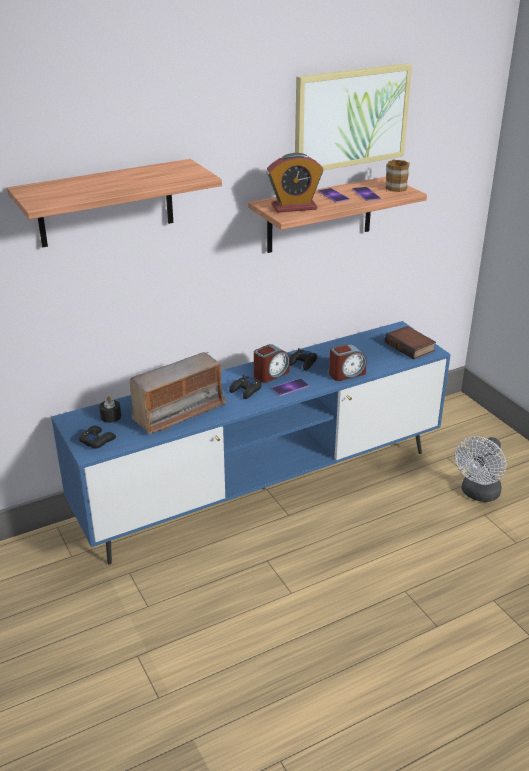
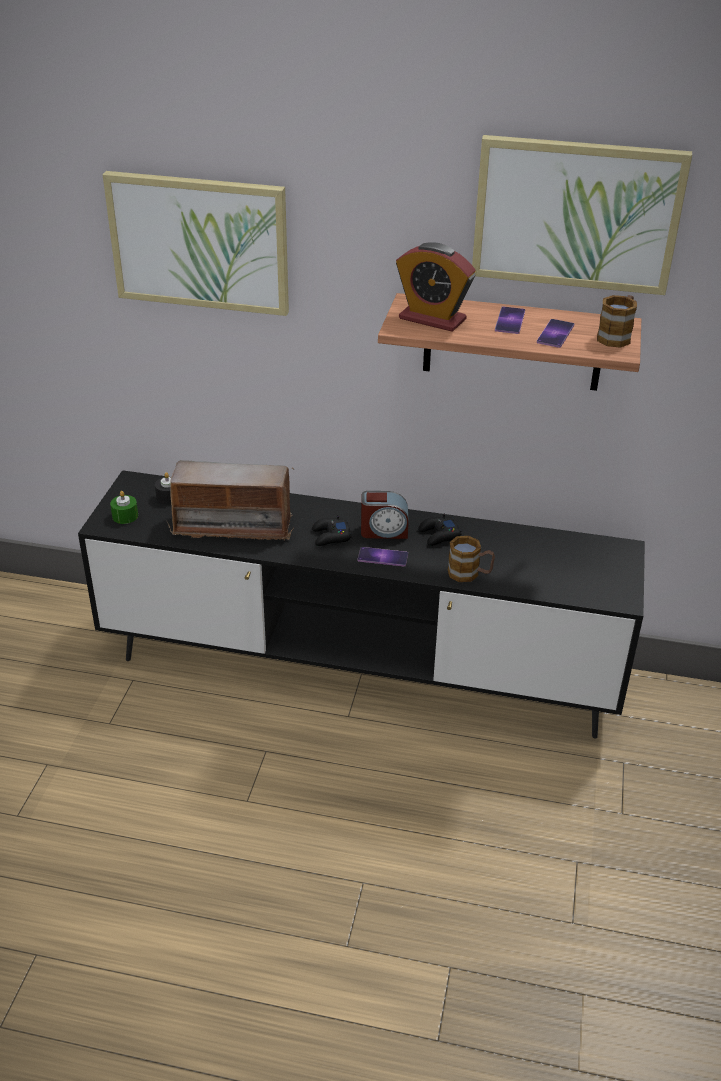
camera: 40 degrees right, 5 degrees up
shelf [7,159,222,247] -> picture [103,171,289,316]
blue tv stand [51,321,451,565] -> black tv stand [78,470,645,738]
black game controller [79,426,116,449] -> green candle [110,491,138,524]
alarm clock [329,344,367,381] -> mug [448,536,495,582]
book [385,326,436,360] -> none
white fan [455,436,506,502] -> none

